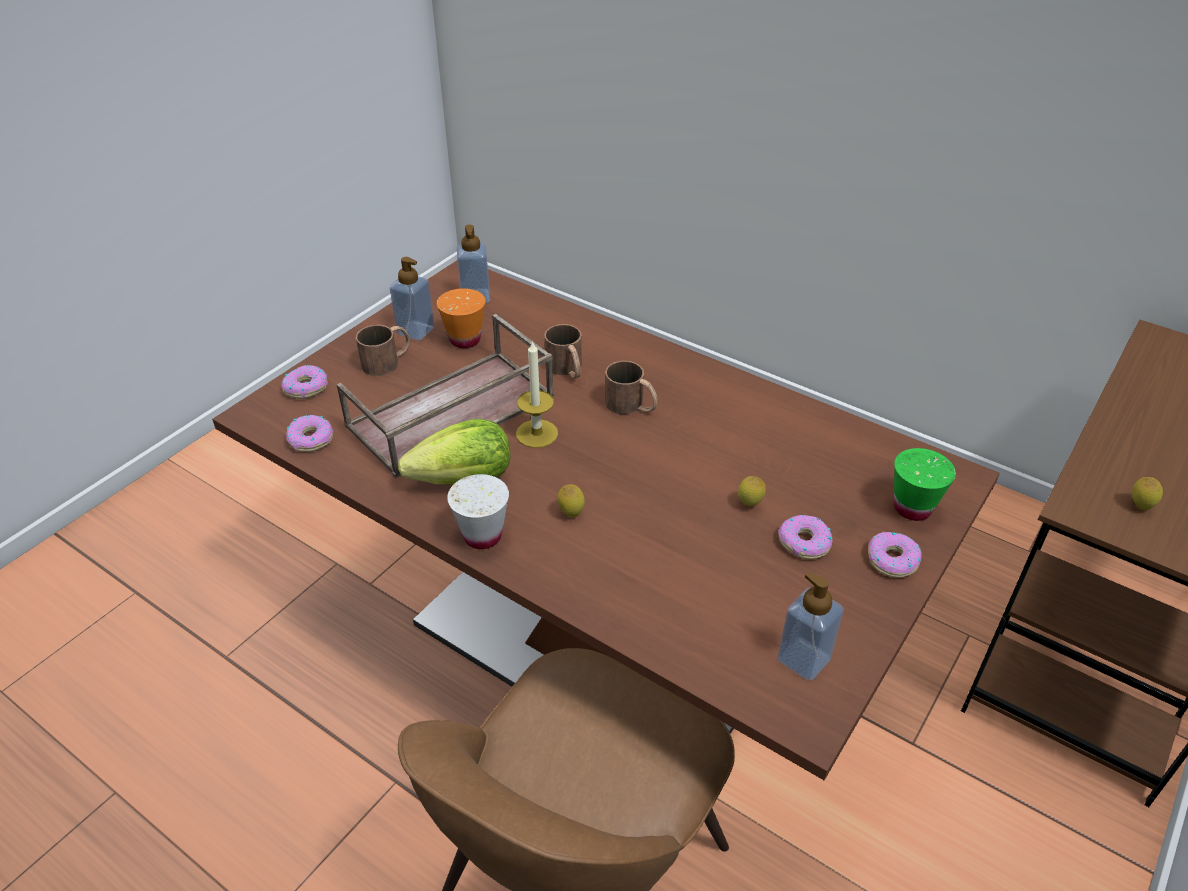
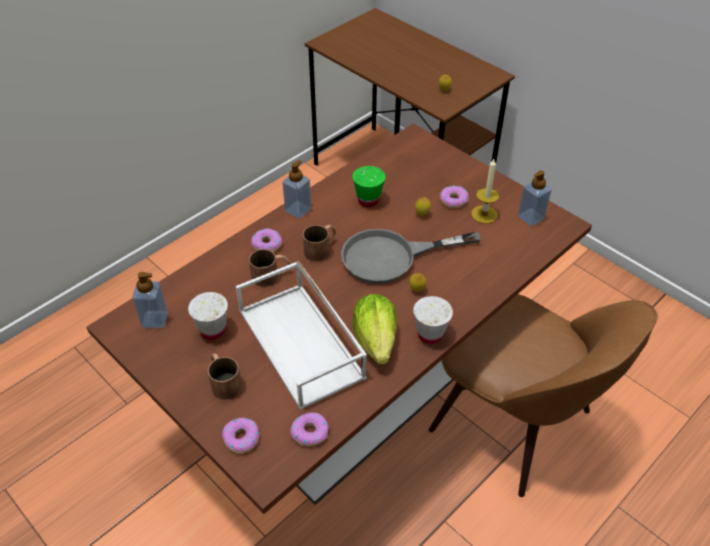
camera: 80 degrees left, 5 degrees up
brown tray [336,314,554,478] -> white tray [236,261,367,410]
soap dispenser [390,257,434,341] -> soap dispenser moved to [282,160,311,219]
orange cup [437,288,486,348] -> white cup [188,292,228,339]
candle [516,341,558,448] -> candle moved to [471,159,499,224]
donut [868,532,922,578] -> donut moved to [251,228,282,252]
green cup [894,448,956,521] -> green cup moved to [352,166,386,207]
none -> grey frying pan [341,229,481,284]

